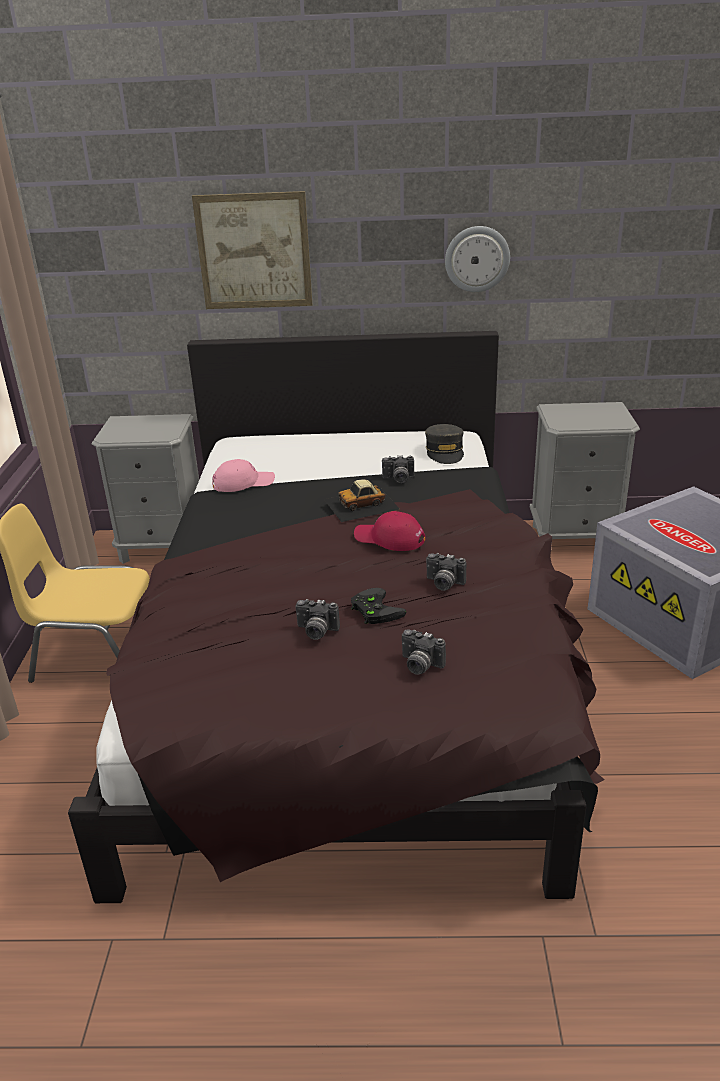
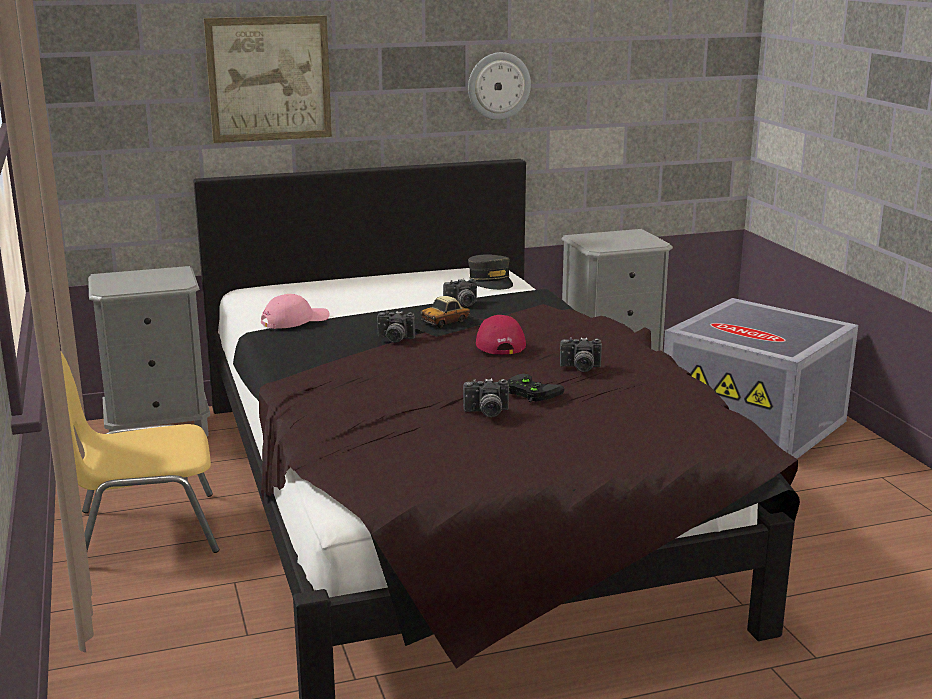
camera: 20 degrees left, 10 degrees down
red cap [354,511,426,551] -> red cap turned 75 degrees clockwise [476,315,526,354]
camera [402,629,446,675] -> camera moved to [377,311,415,343]

